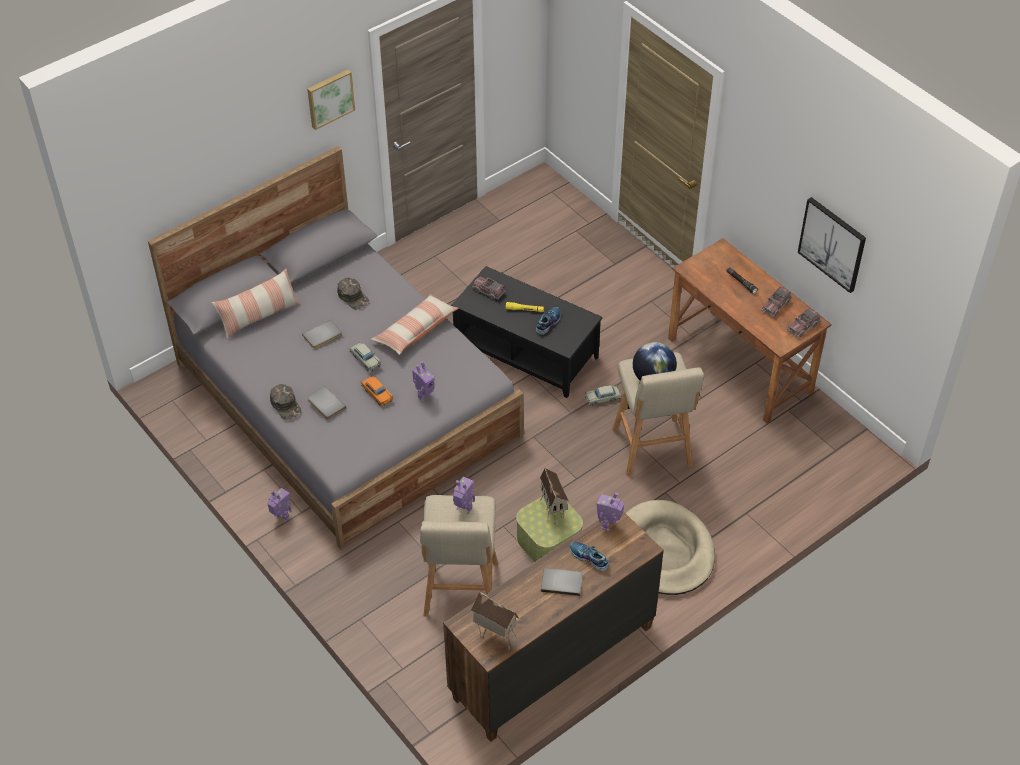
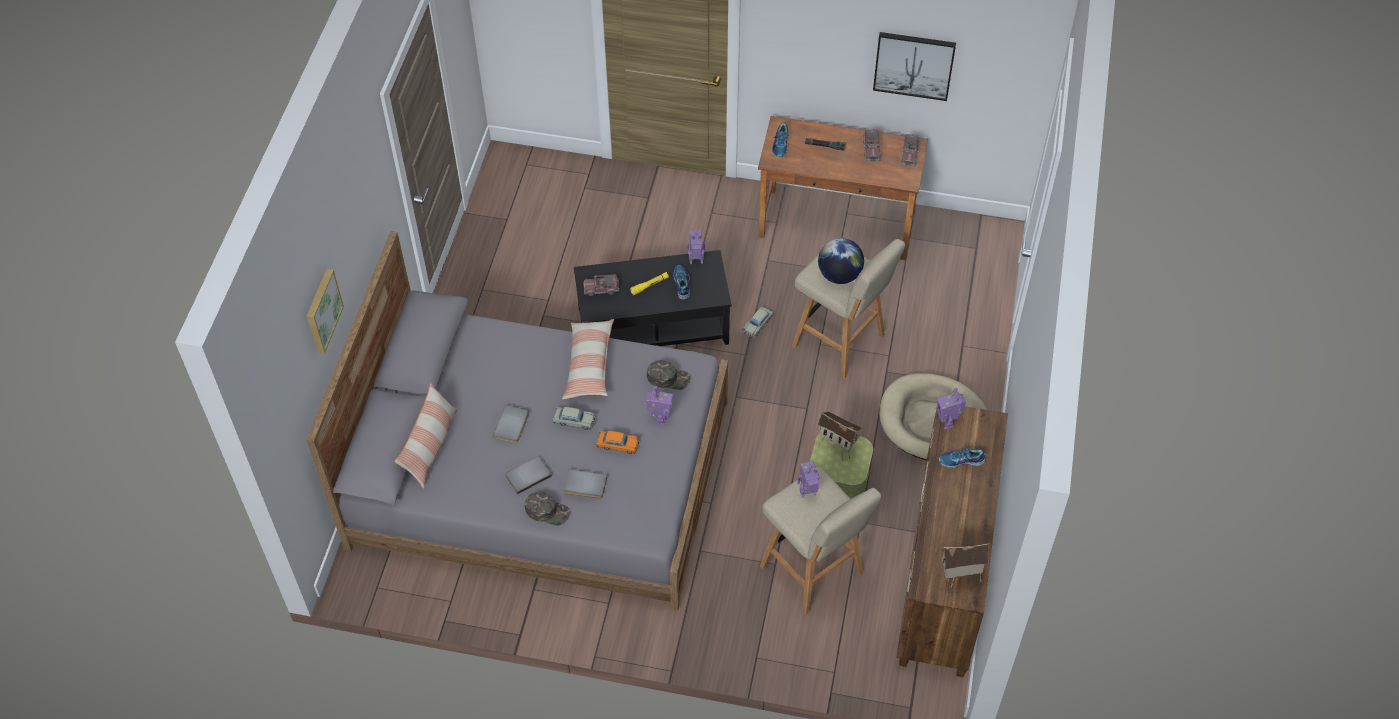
camera: 40 degrees left, 5 degrees up
toy robot [267,488,291,523] -> toy robot moved to [687,230,705,264]
picture [307,69,355,130] -> picture moved to [307,269,344,354]
green cap [337,278,369,309] -> green cap moved to [647,360,690,390]
grey book [541,568,583,596] -> grey book moved to [505,456,552,494]
none -> shoe [772,122,791,157]

